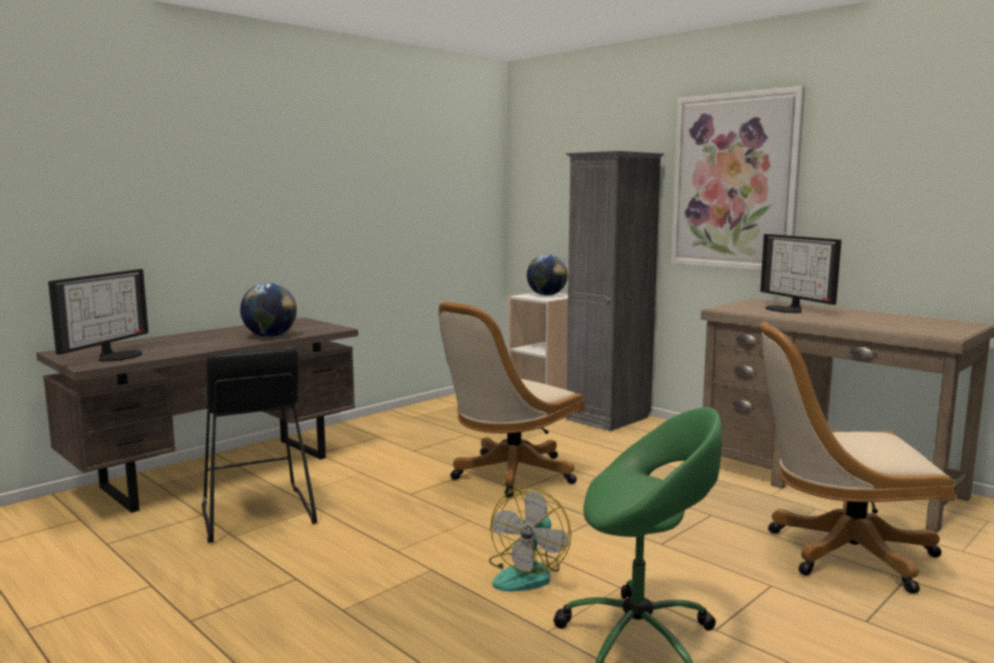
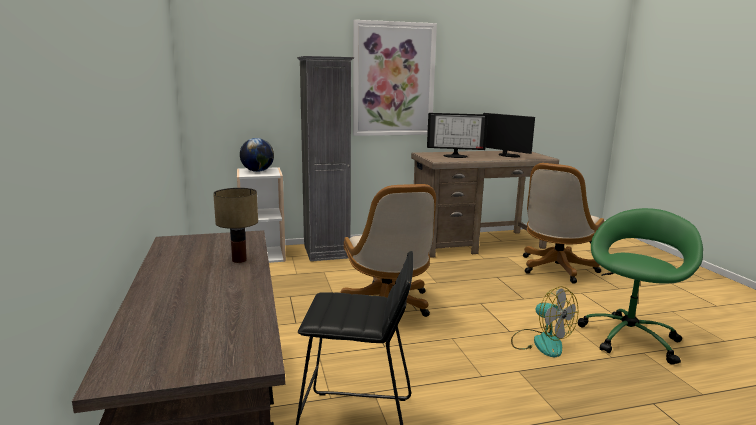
camera: 60 degrees left, 5 degrees up
monitor [48,269,149,361] -> monitor moved to [483,113,535,157]
globe [240,283,297,337] -> table lamp [213,188,258,263]

